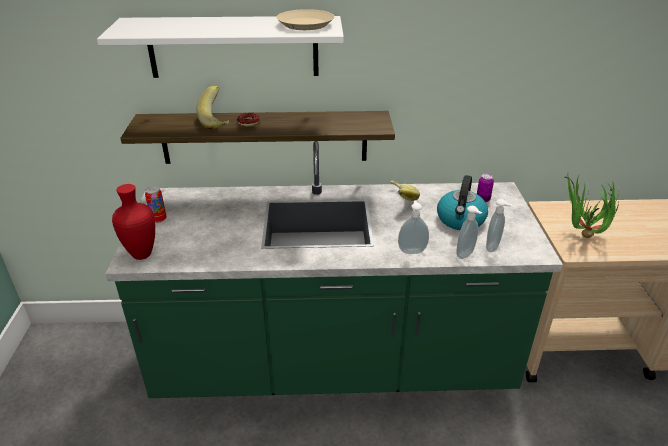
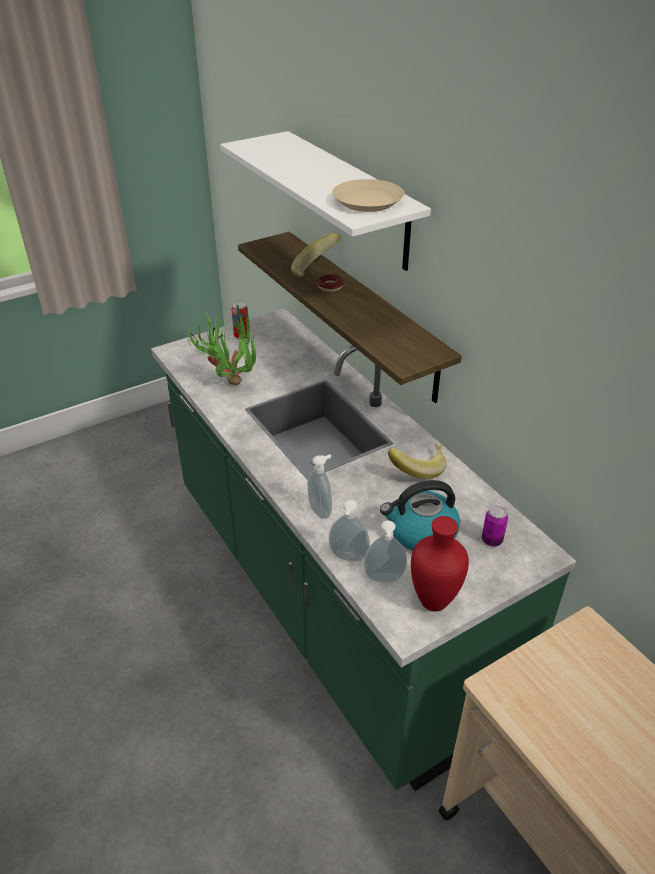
camera: 60 degrees right, 5 degrees up
red vase [112,184,155,260] -> red vase moved to [411,516,469,612]
potted plant [562,175,619,238] -> potted plant moved to [185,305,256,385]

